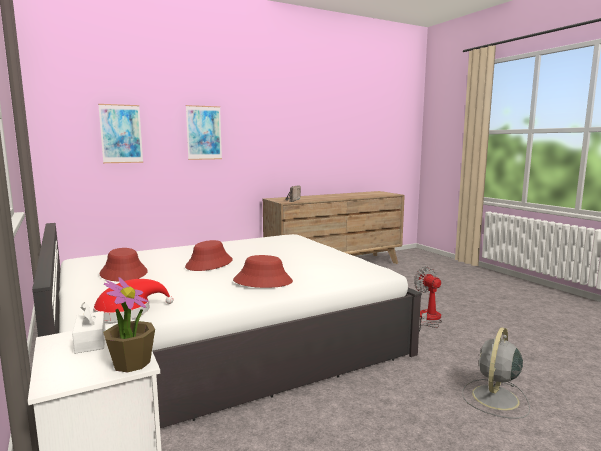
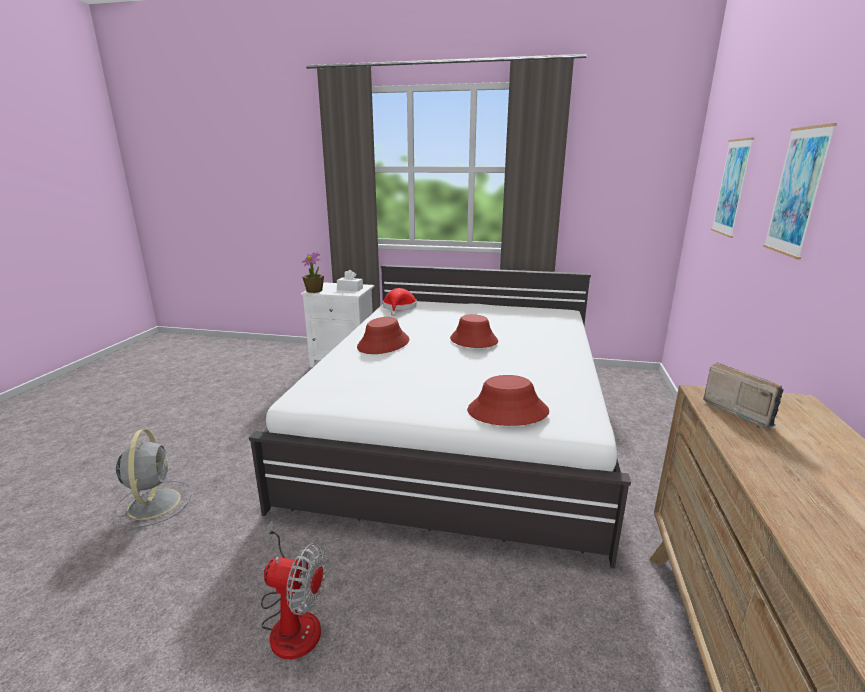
camera: 130 degrees right, 10 degrees up
red hat [99,248,148,281] -> red hat moved to [467,375,549,426]

